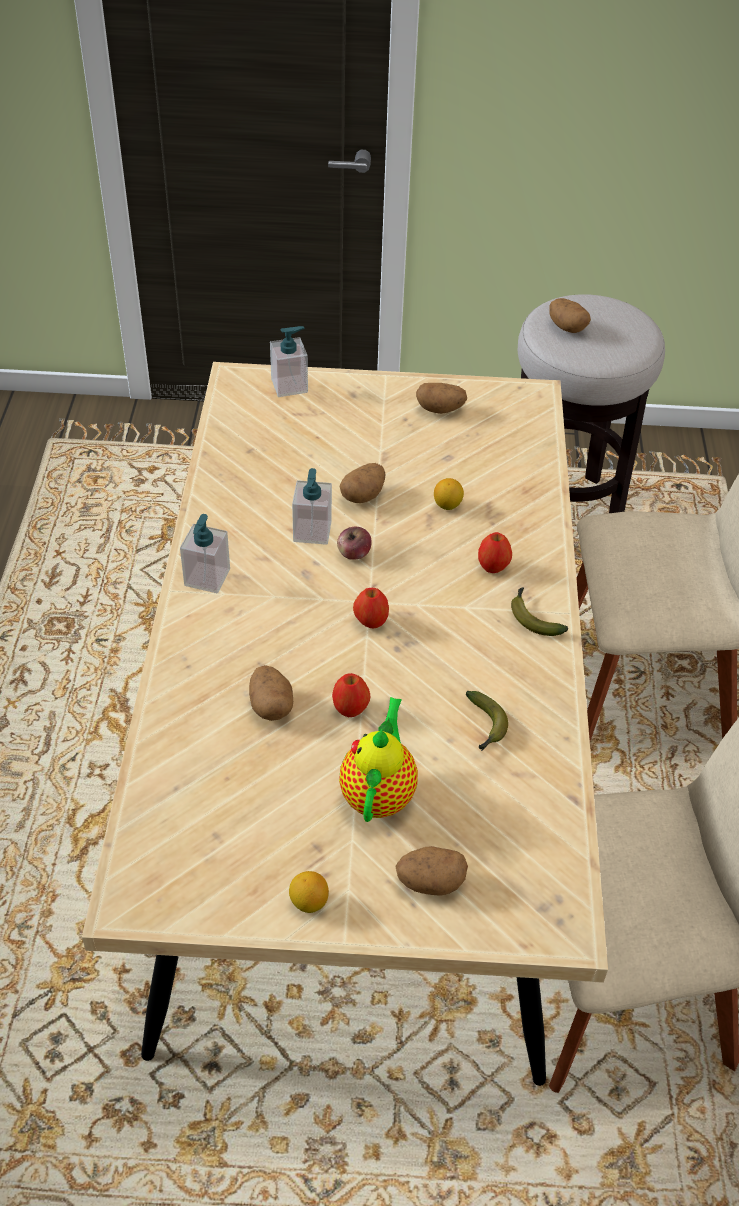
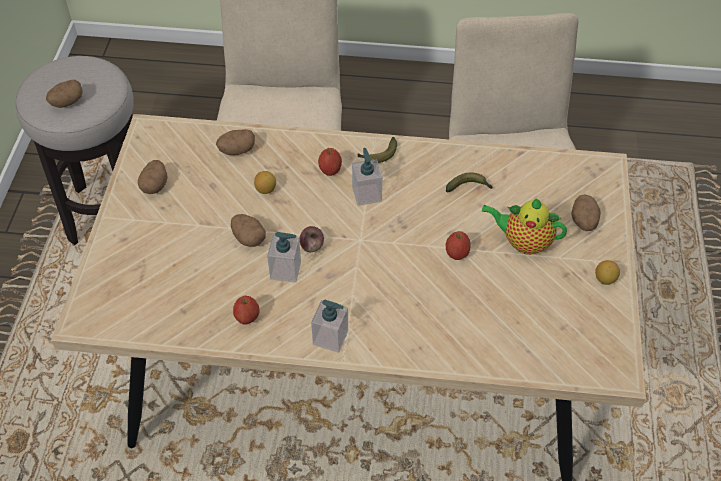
camera: 85 degrees left, 5 degrees up
potato [249,665,293,721] -> potato moved to [216,129,255,155]
soap dispenser [270,326,308,397] -> soap dispenser moved to [352,148,383,206]
apple [353,588,389,628] -> apple moved to [233,296,260,325]

